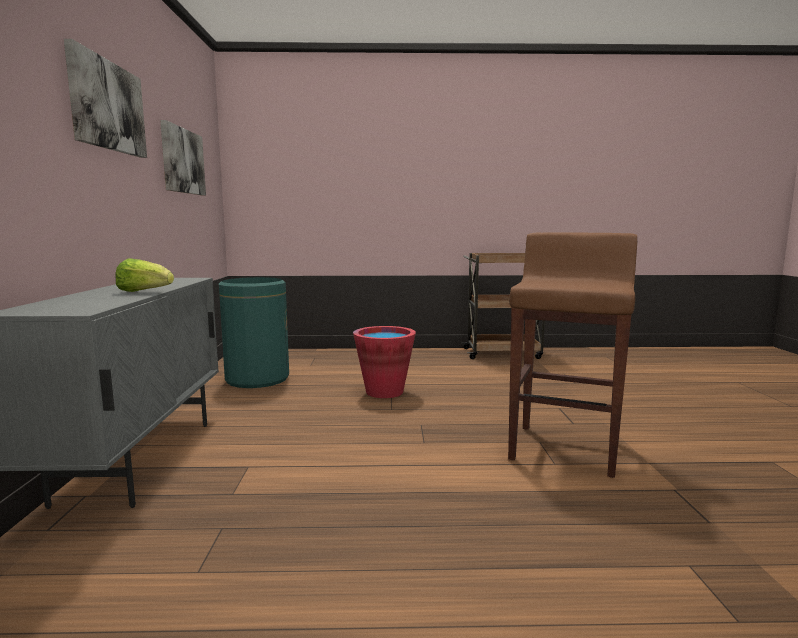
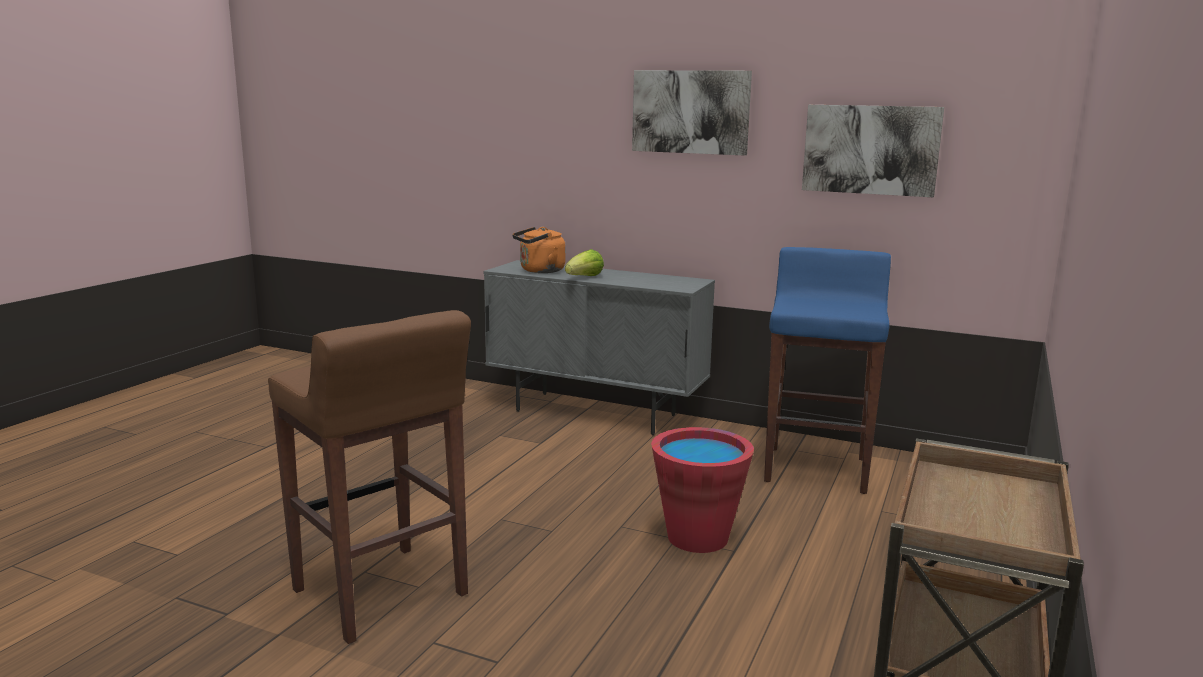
camera: 115 degrees right, 5 degrees up
green trash can [219,277,289,388] -> blue stool [764,247,891,494]
none -> orange kettle [512,227,565,273]

